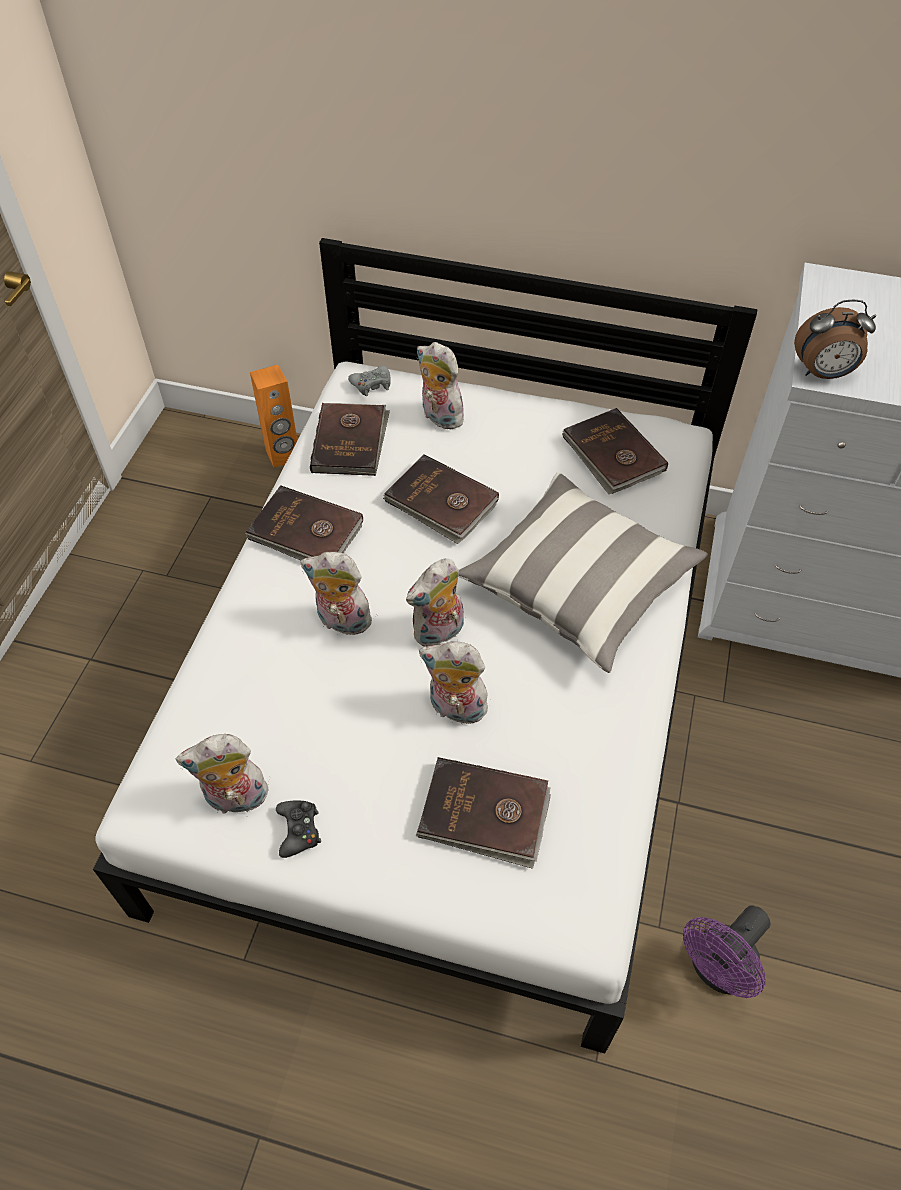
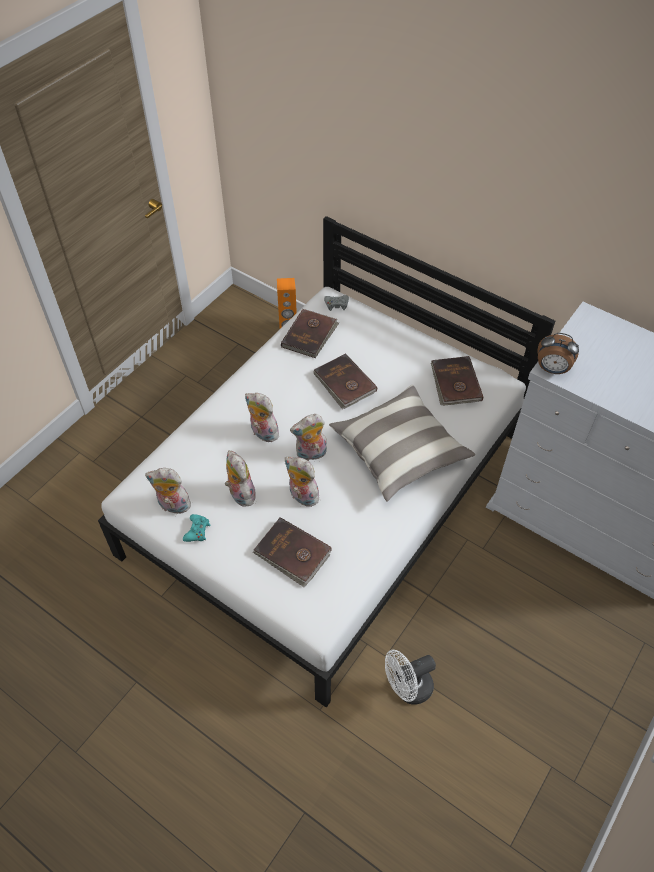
camera: 20 degrees right, 0 degrees up
brown book [245,485,363,560] -> none
black game controller [276,800,321,858] -> turquoise game controller [183,514,210,542]
plush toy [417,342,464,429] -> plush toy moved to [225,450,256,507]
purple fan [683,905,771,998] -> white fan [385,649,436,705]

